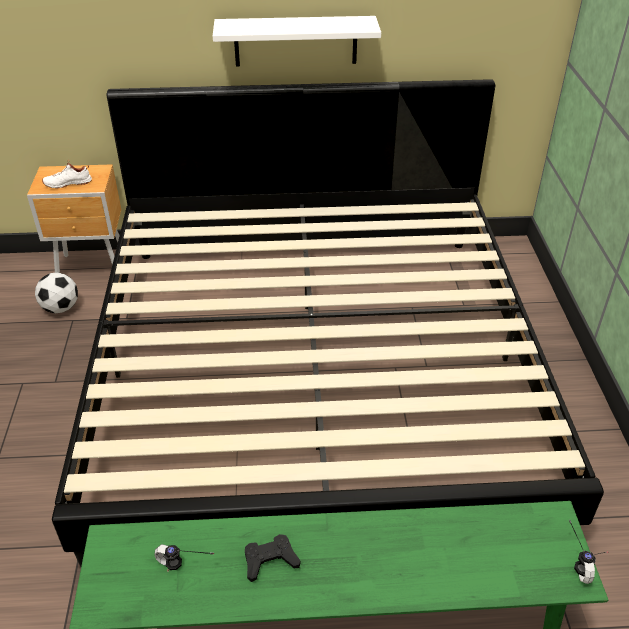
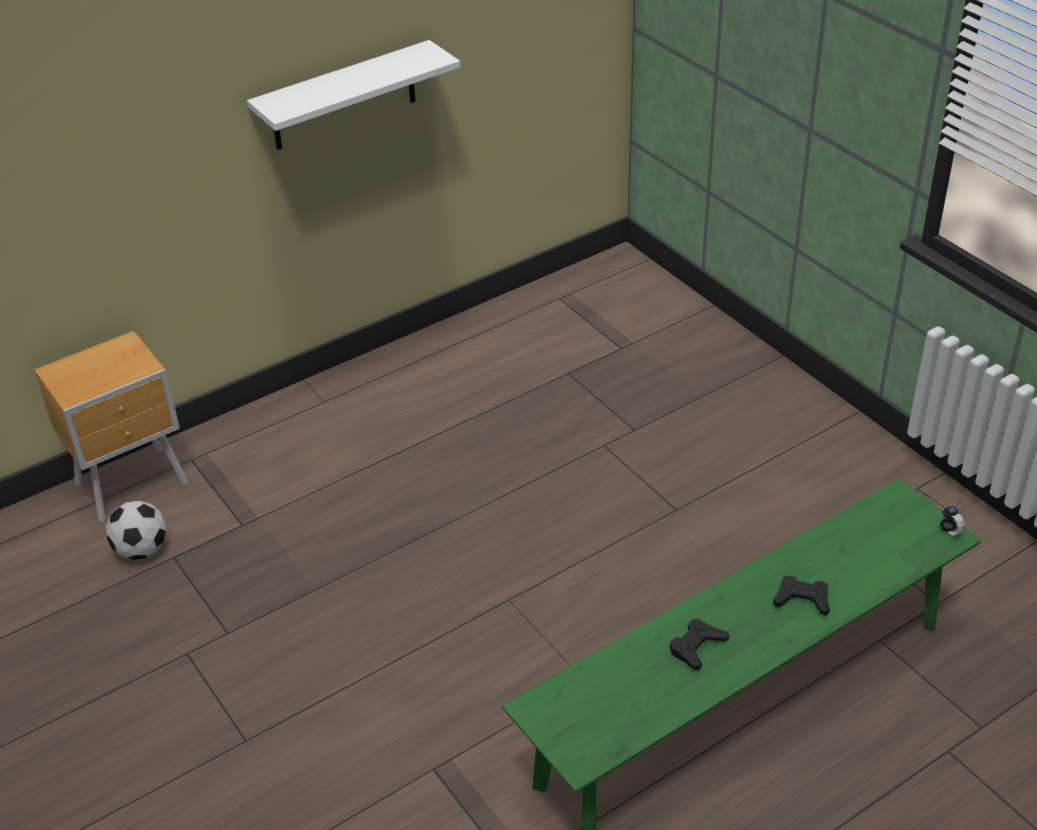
camera: 30 degrees left, 0 degrees up
white shoe [42,160,92,189] -> none
bed [52,79,604,567] -> none
headphones [155,544,214,572] -> none
none -> black game controller [773,575,830,616]

